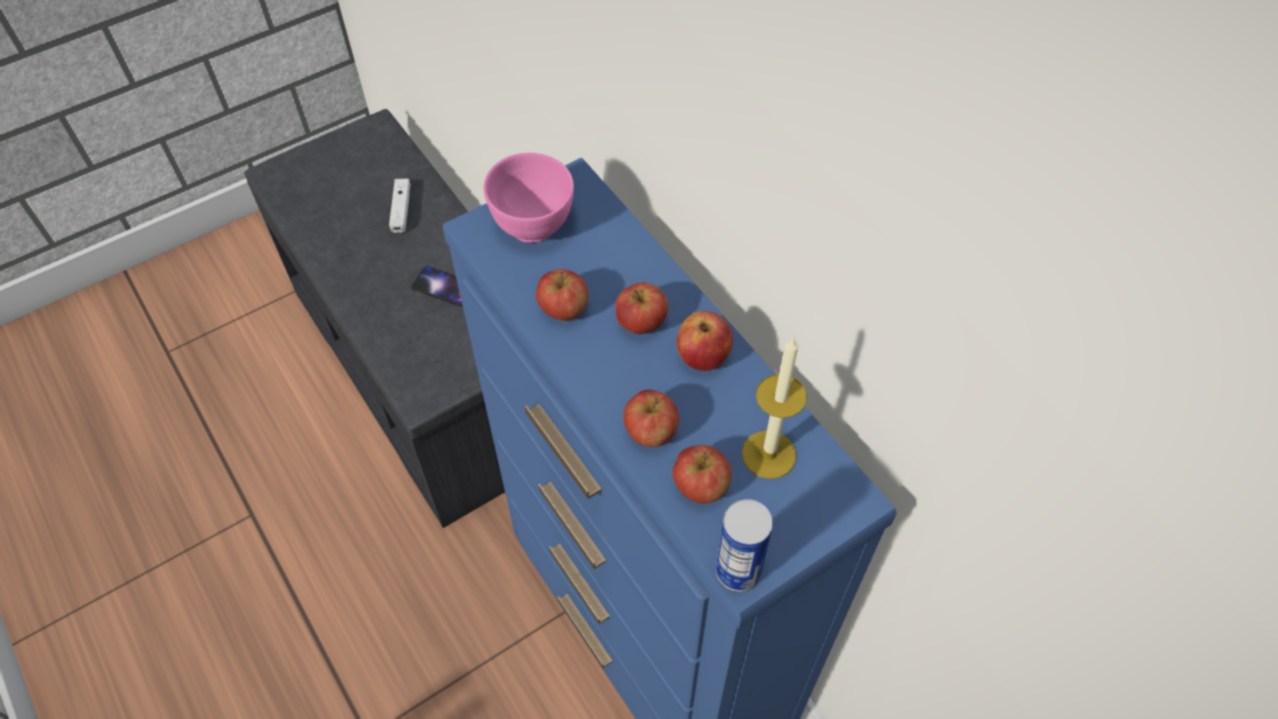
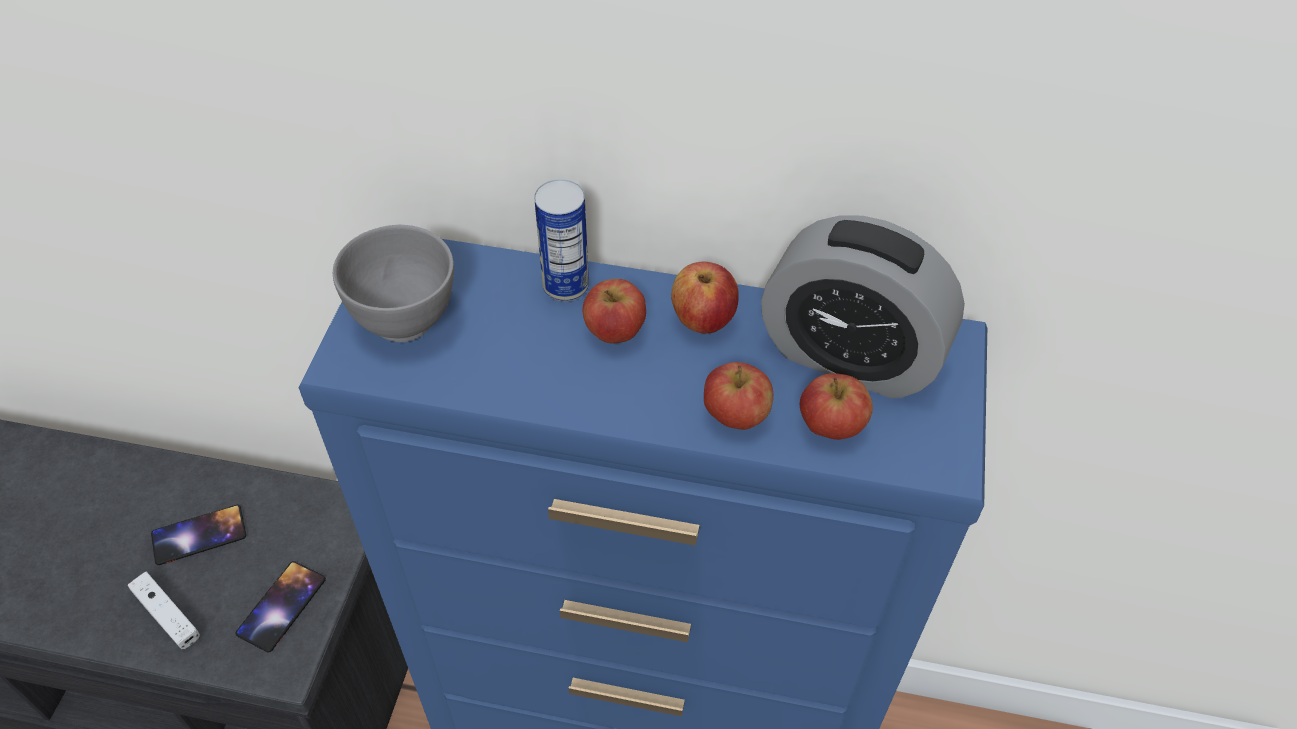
camera: 45 degrees left, 5 degrees down
white game controller [389,179,411,233] -> white game controller moved to [128,572,200,649]
pink bowl [484,153,574,243] -> grey bowl [333,225,454,342]
apple [536,269,589,321] -> none
can [716,499,773,592] -> can moved to [534,179,589,302]
candle [742,336,807,479] -> alarm clock [761,215,965,399]
none -> phone [235,561,326,652]

